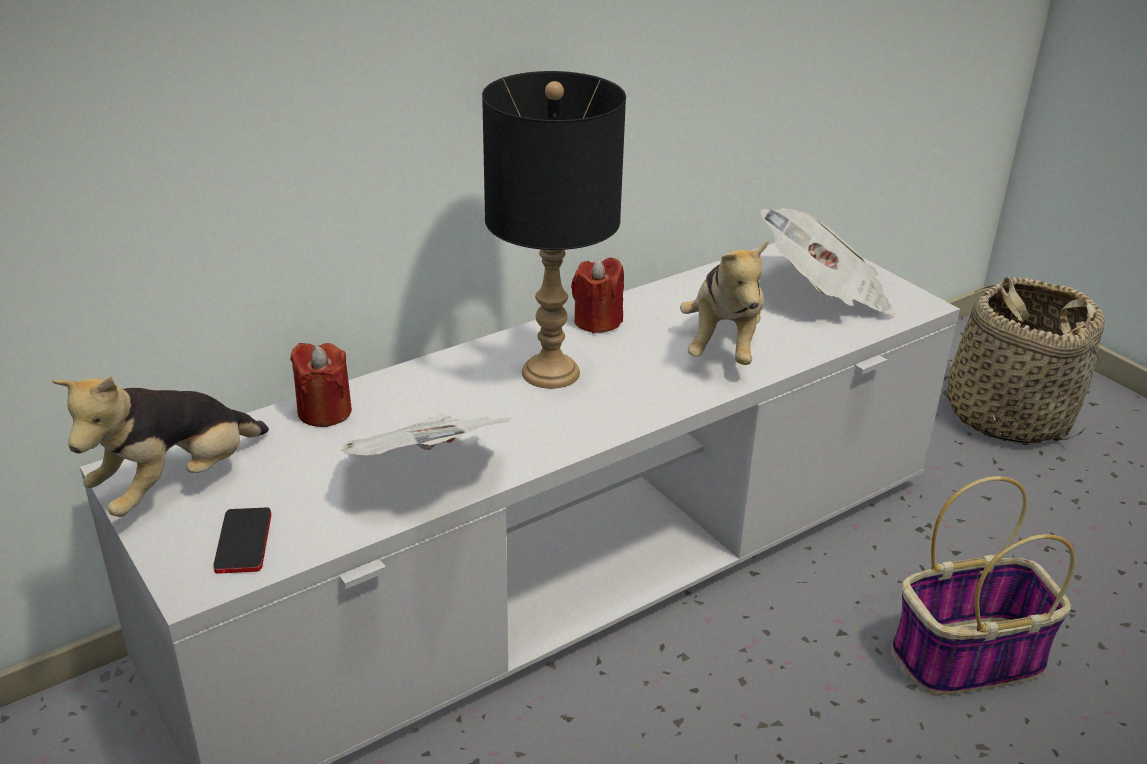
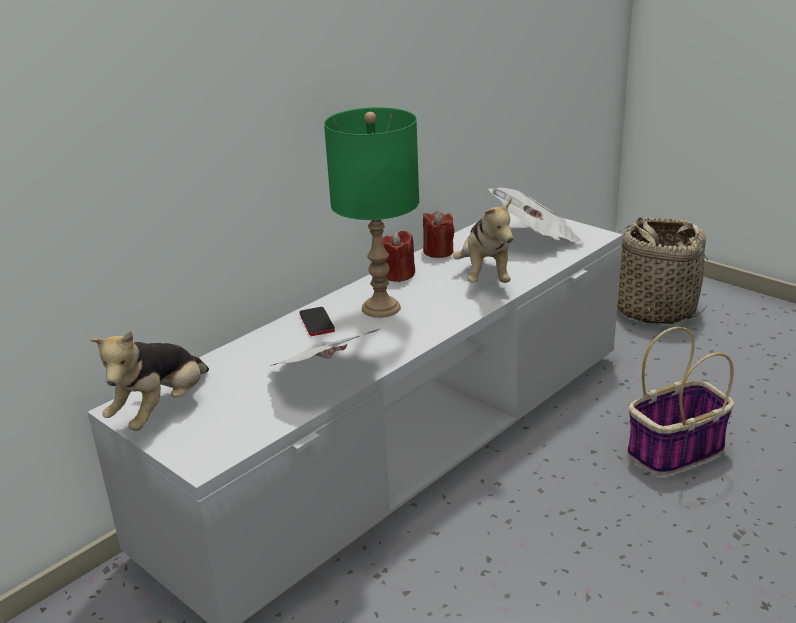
camera: 10 degrees left, 5 degrees down
phone [213,507,271,574] -> phone moved to [300,307,335,336]
red candle [290,343,352,427] -> red candle moved to [423,211,455,258]
black table lamp [482,71,626,389] -> green table lamp [324,107,419,318]

